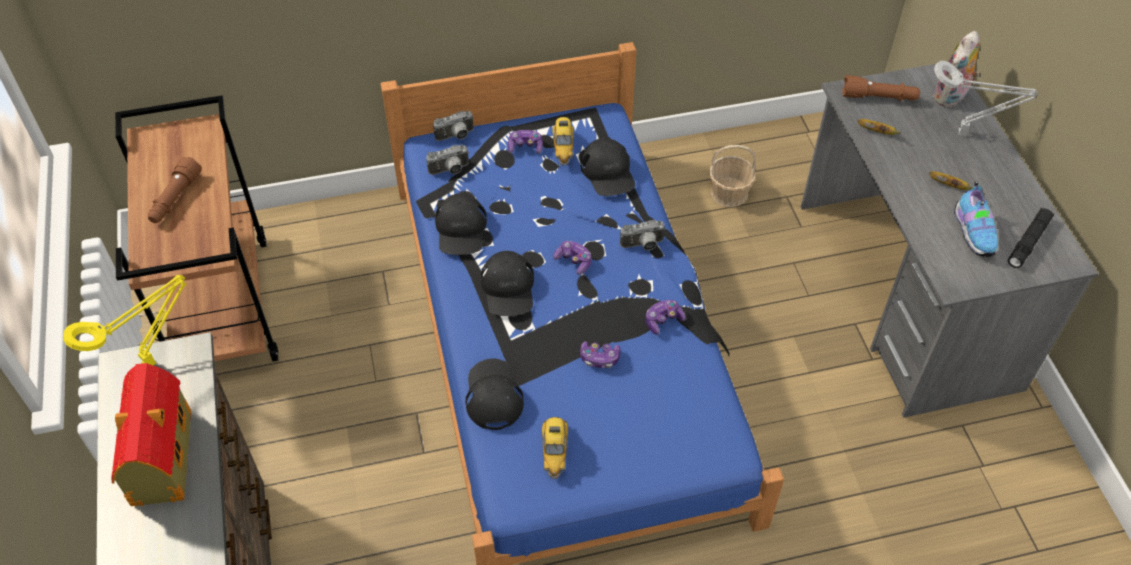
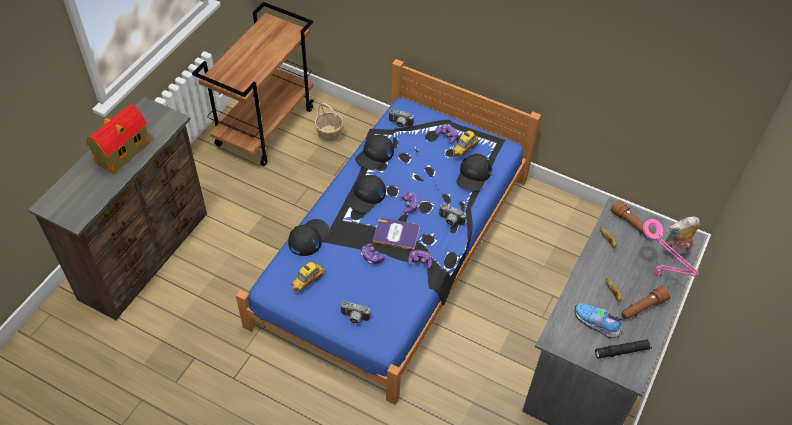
camera: 40 degrees right, 0 degrees up
yellow table lamp [63,275,186,366] -> none
brown flashlight [148,157,202,223] -> brown flashlight moved to [621,286,670,319]
camera [433,110,474,141] -> camera moved to [340,301,371,324]
basket [709,145,756,207] -> basket moved to [315,103,344,144]
grey table lamp [934,61,1038,136] -> pink table lamp [643,219,699,276]
shoe [954,181,998,257] -> shoe turned 90 degrees clockwise [574,303,622,338]
none -> book [373,218,420,250]

